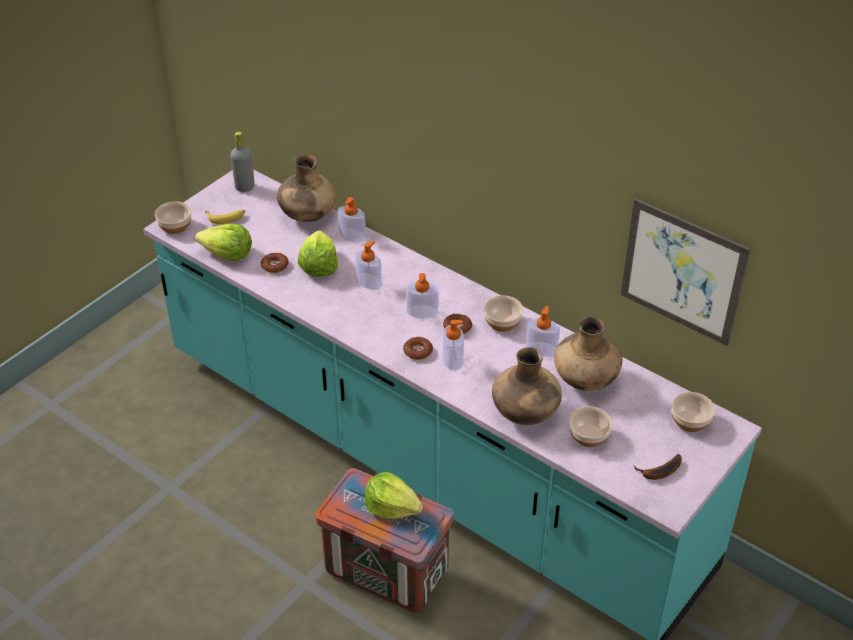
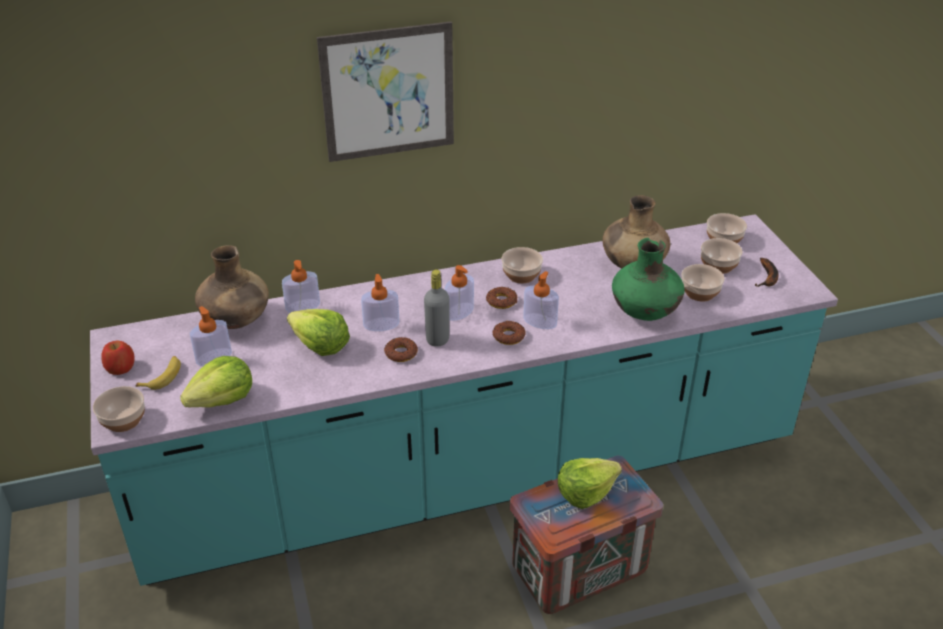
camera: 55 degrees left, 5 degrees down
grey bottle [230,132,255,192] -> grey bottle moved to [424,269,449,347]
donut [261,253,289,273] -> donut moved to [384,337,418,362]
brown vase [492,347,562,425] -> green vase [612,238,685,321]
soap dispenser [526,306,560,357] -> soap dispenser moved to [190,306,232,366]
picture [621,199,750,346] -> picture moved to [317,22,454,162]
none -> apple [101,340,134,375]
none -> bowl [701,238,743,274]

